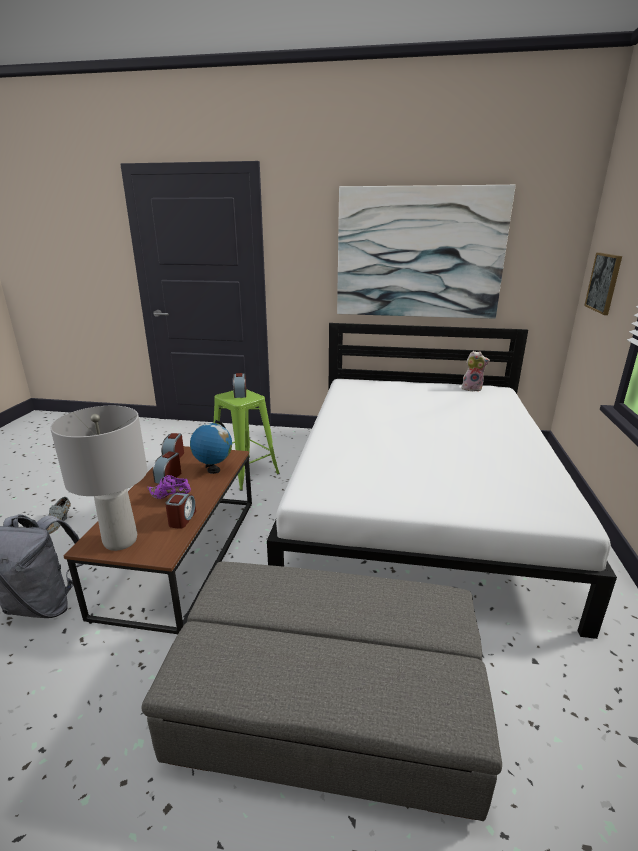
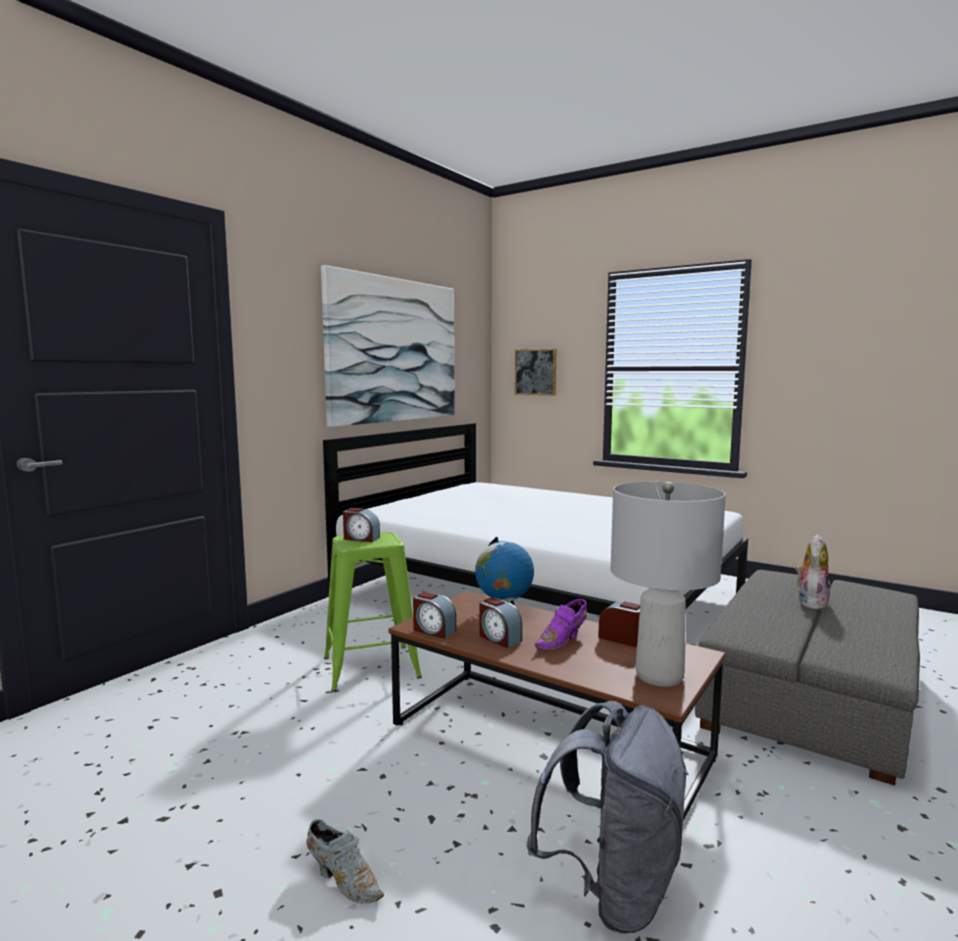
camera: 65 degrees left, 15 degrees down
plush toy [462,351,490,391] -> plush toy moved to [795,535,829,609]

